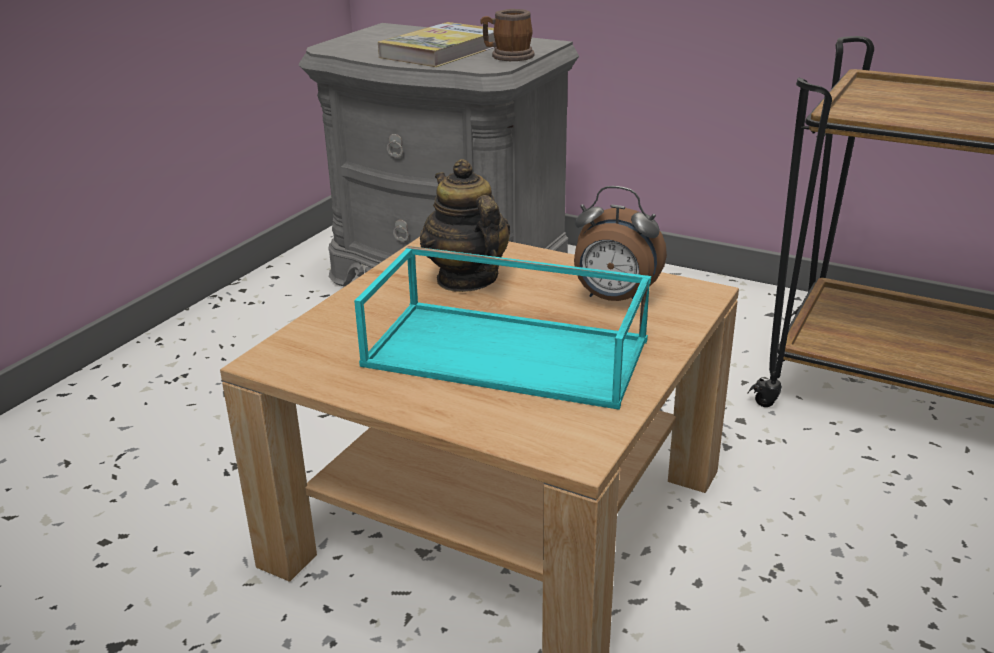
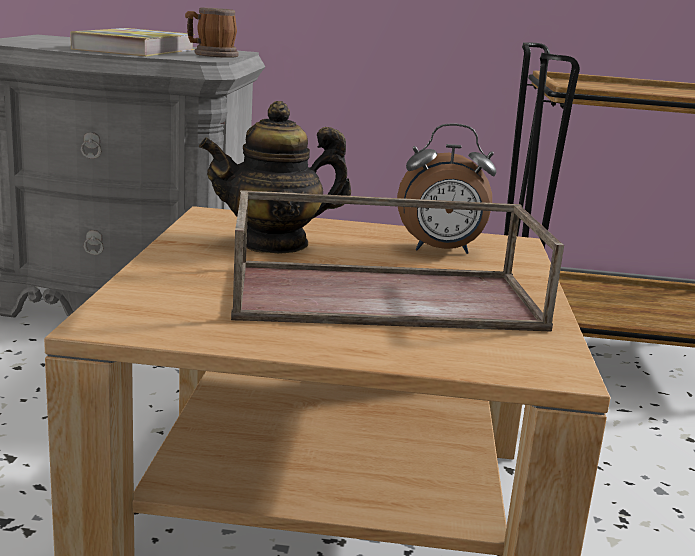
camera: 25 degrees left, 10 degrees down
turquoise tray [354,246,651,410] -> brown tray [231,190,564,332]
teapot [420,159,510,292] -> teapot turned 60 degrees counterclockwise [199,101,351,254]

